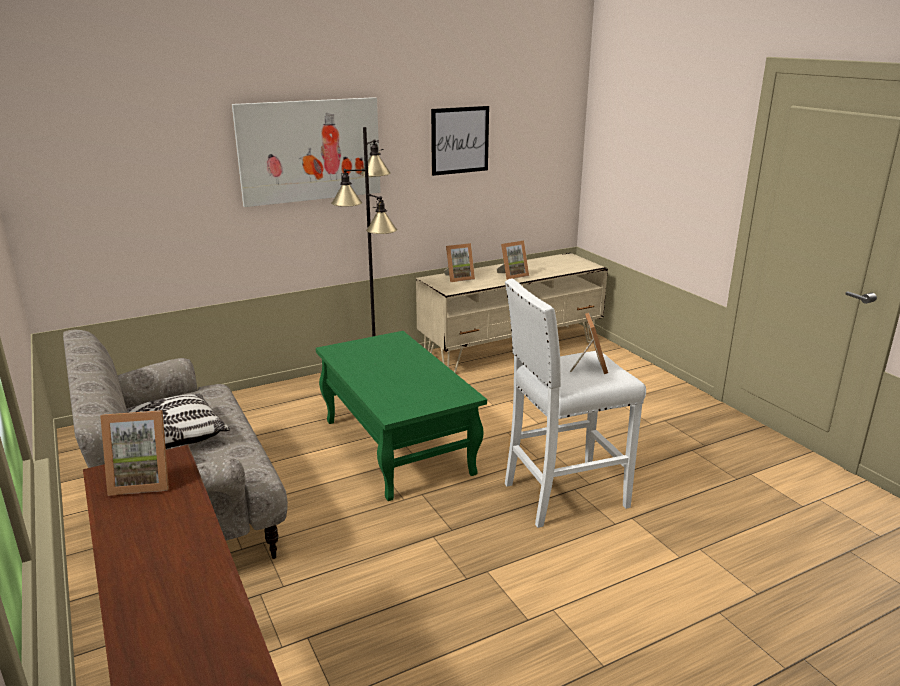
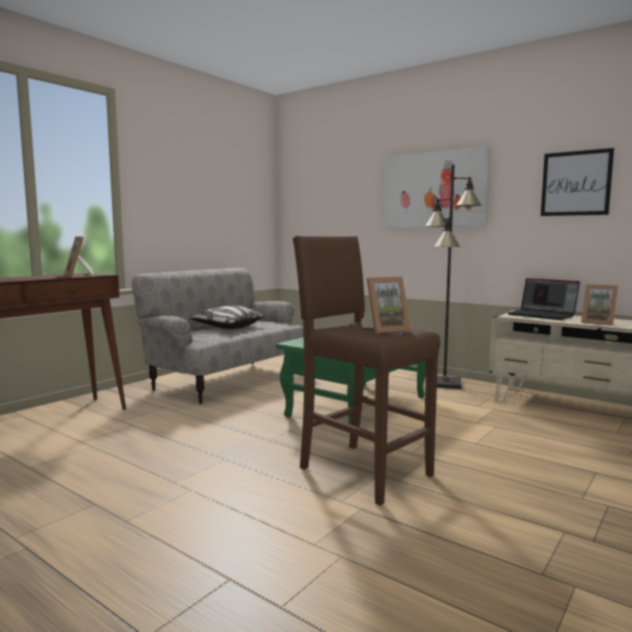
camera: 65 degrees right, 15 degrees down
picture frame [444,243,475,282] -> laptop [508,278,580,320]
white stool [505,279,646,528] -> brown stool [293,236,440,506]

